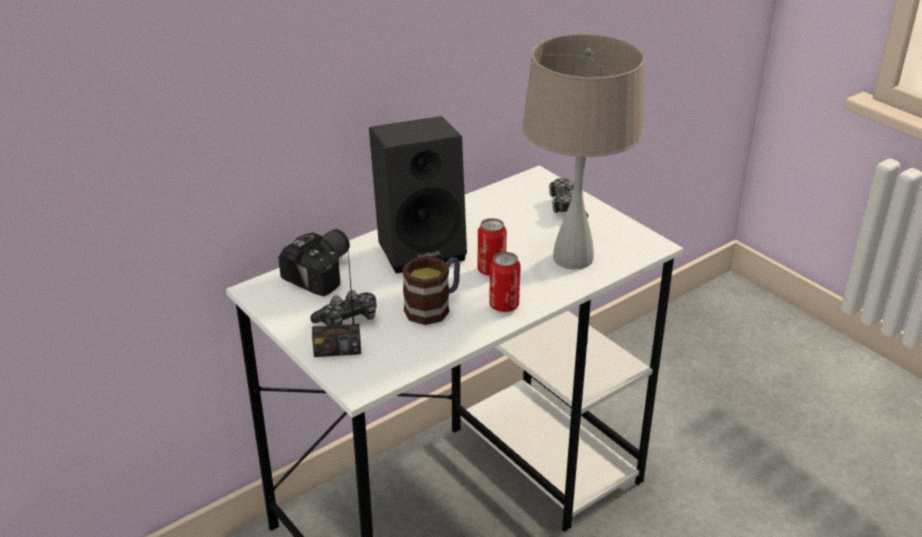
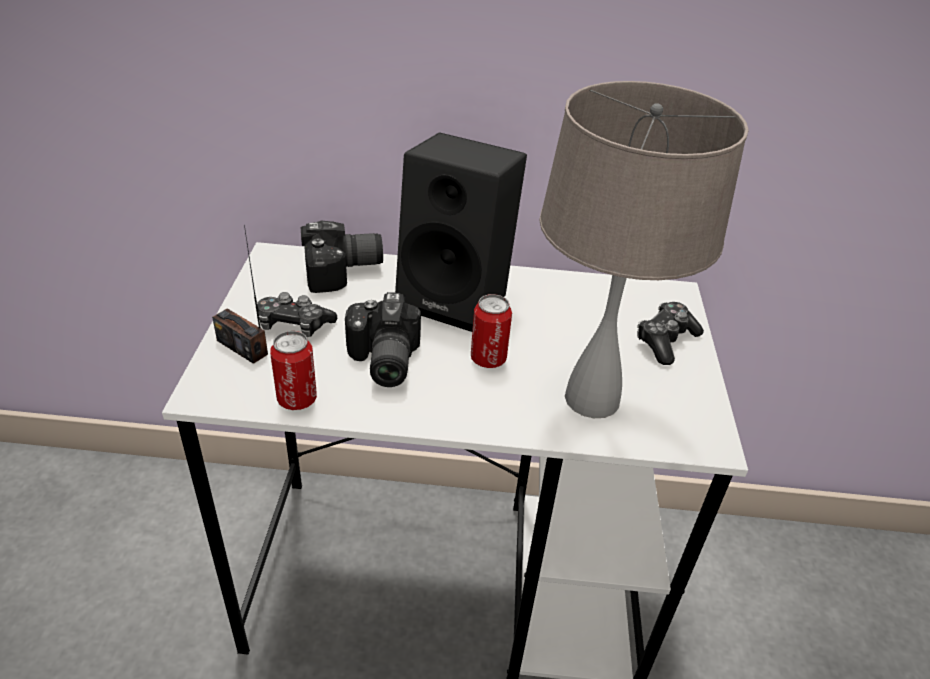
camera: 40 degrees right, 5 degrees up
mug [402,256,460,325] -> camera [345,292,421,387]
can [489,252,521,312] -> can moved to [270,331,317,410]

